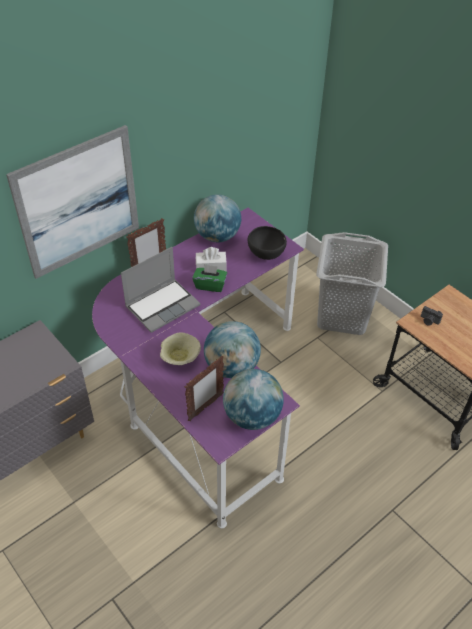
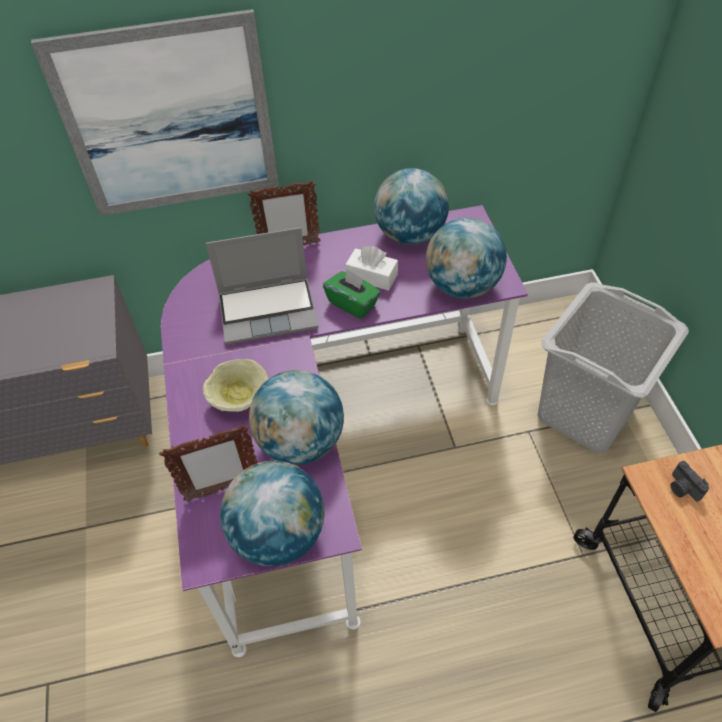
camera: 30 degrees right, 5 degrees up
black bowl [247,226,287,260] -> globe [426,218,507,299]

